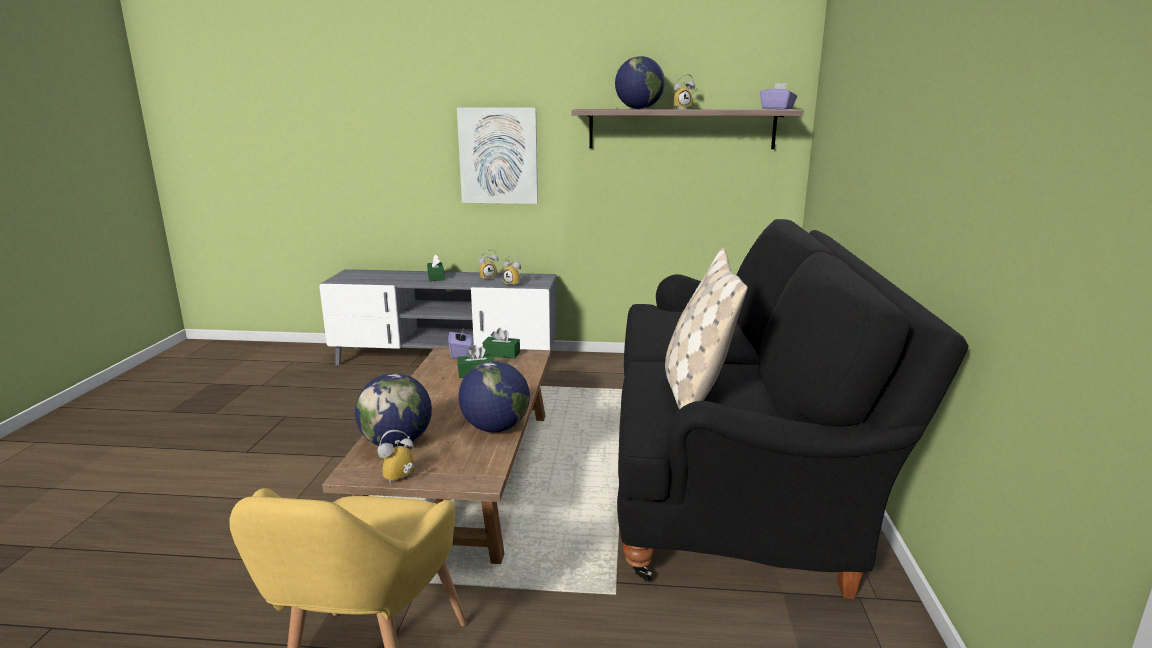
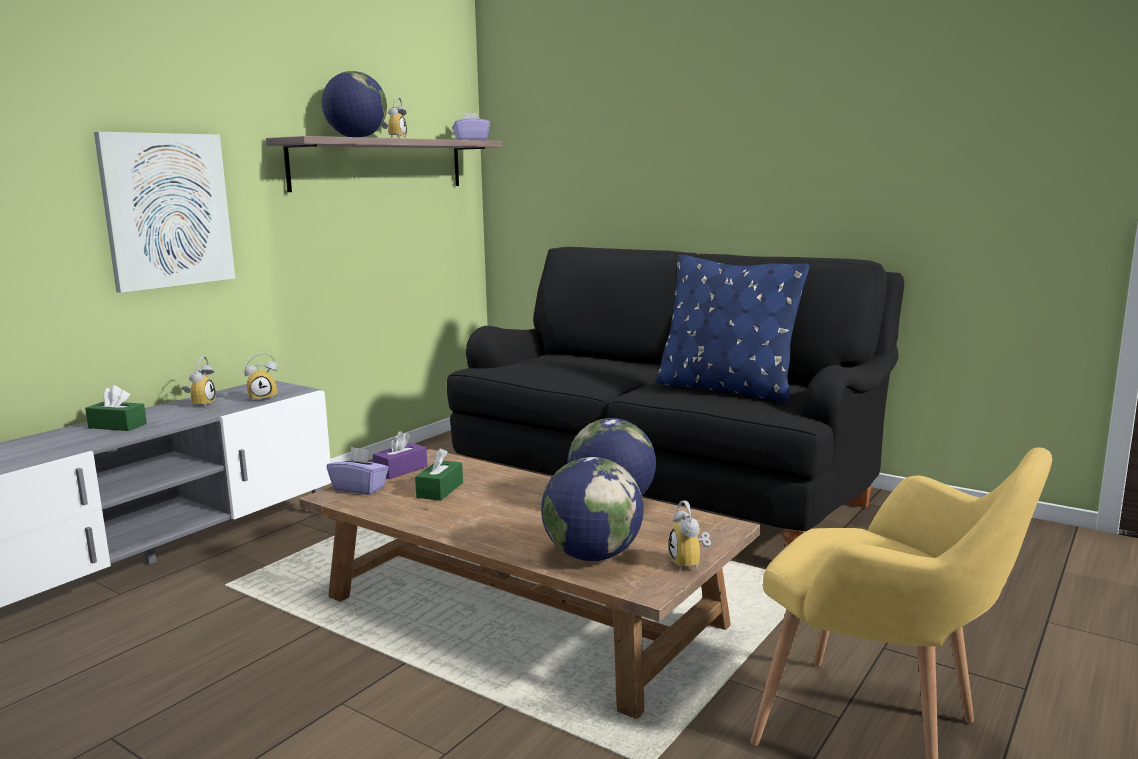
camera: 60 degrees left, 5 degrees down
green tissue box [483,328,520,359] -> purple tissue box [373,431,427,479]
beige pillow [665,247,748,410] -> blue pillow [655,255,809,401]

